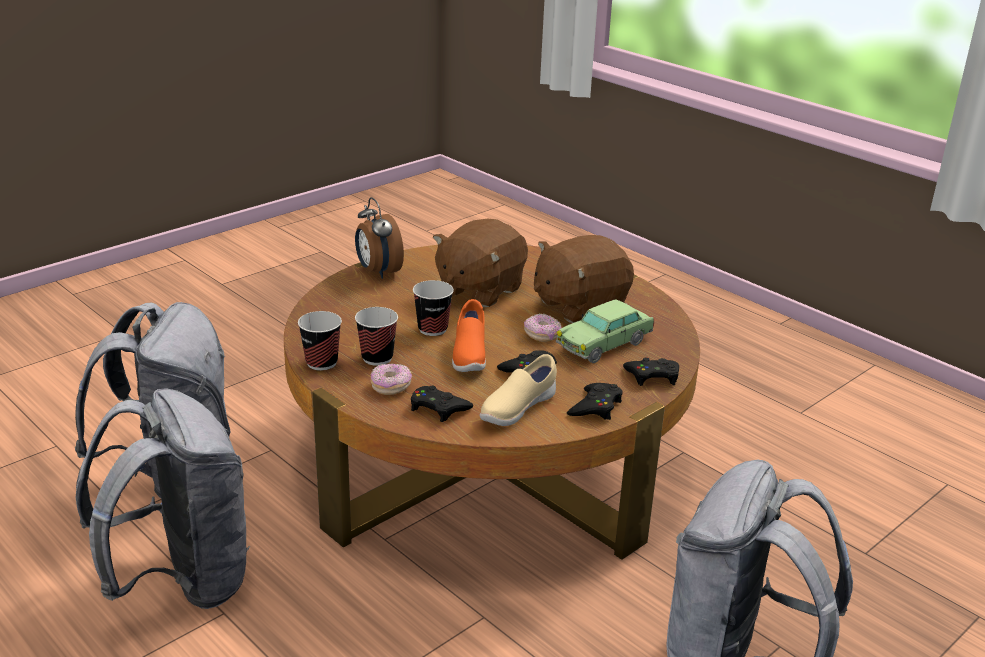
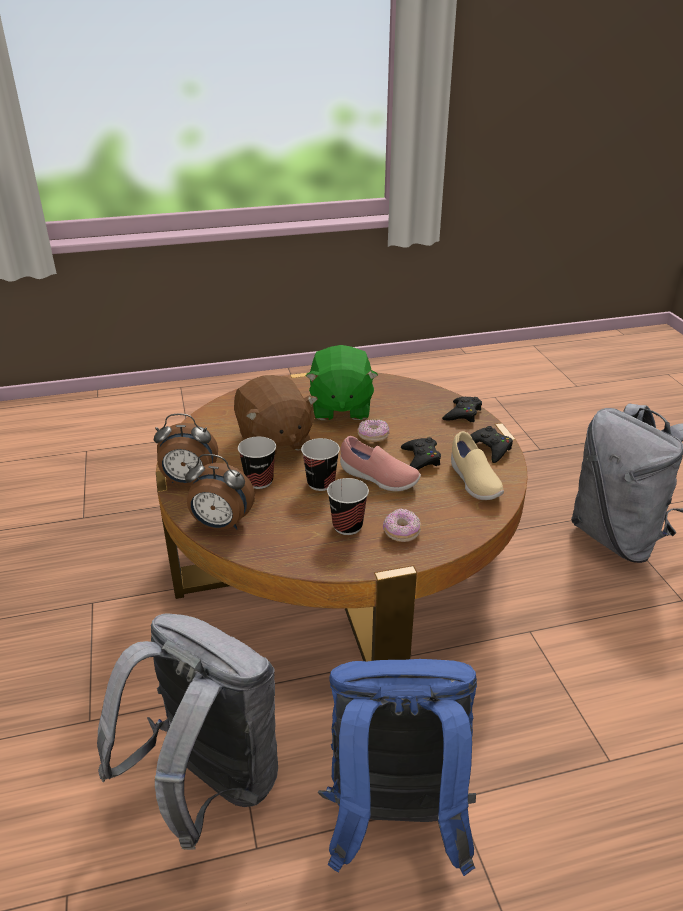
camera: 60 degrees left, 5 degrees up
grey backpack [75,388,250,609] -> blue backpack [318,659,477,876]
cup [298,311,342,371] -> cup moved to [238,436,276,489]
black game controller [411,386,473,422] -> none
orange shoe [452,299,486,372] -> pink shoe [340,436,421,491]
brown plush toy [534,235,634,323] -> green plush toy [306,345,378,420]
toy car [556,299,654,363] -> none
none -> alarm clock [185,454,255,530]

